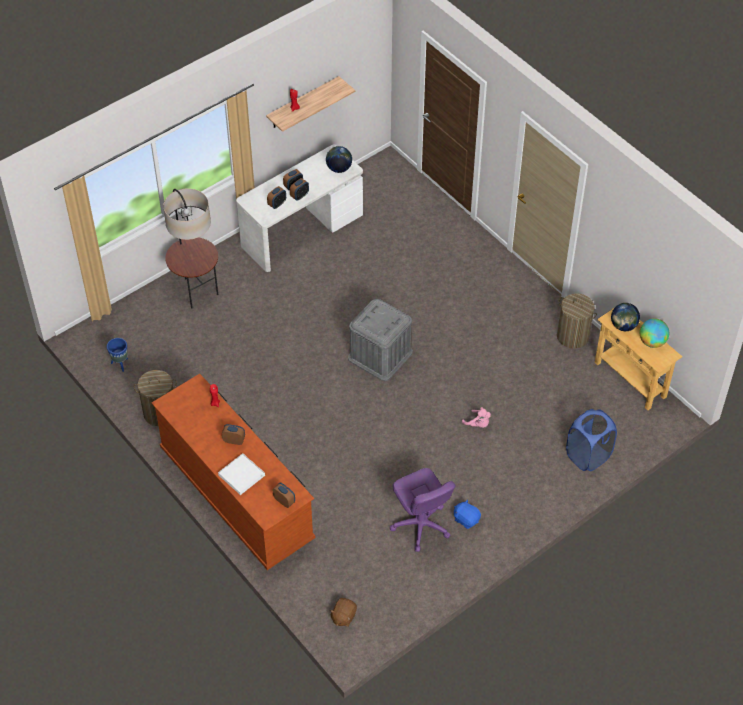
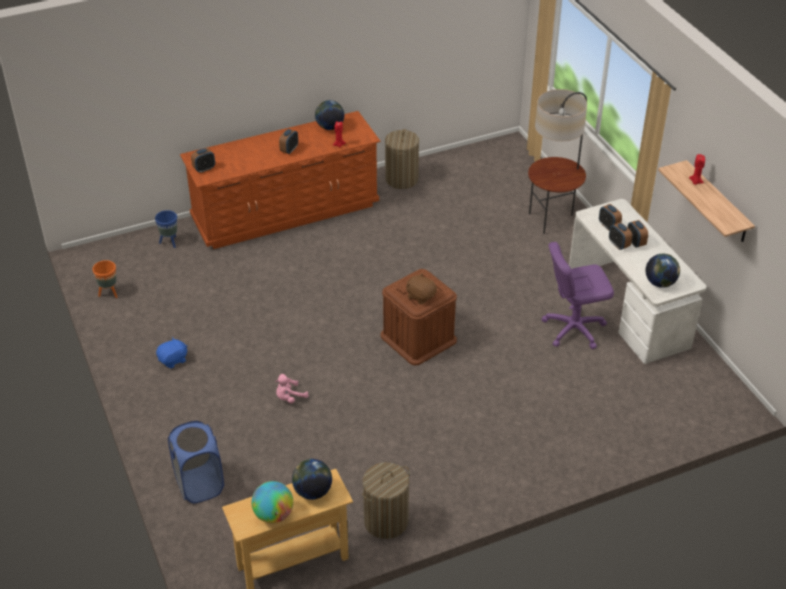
camera: 105 degrees right, 10 degrees down
blue planter [107,338,128,372] -> blue planter moved to [155,210,177,248]
white tray [218,453,265,495] -> none
brown plush toy [330,598,357,627] -> brown plush toy moved to [406,273,437,305]
grey storage box [348,299,413,381] -> brown storage box [381,269,457,365]
purple office chair [390,468,456,552] -> purple office chair moved to [541,242,614,349]
none -> orange planter [92,260,118,298]
none -> globe [315,100,344,130]

